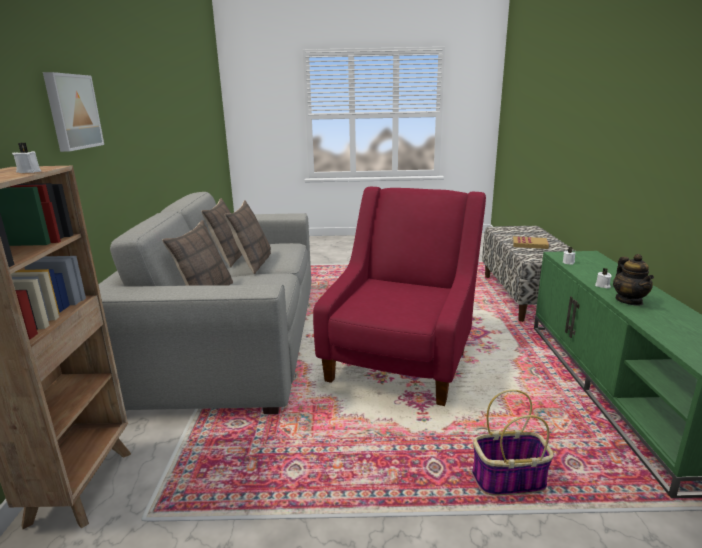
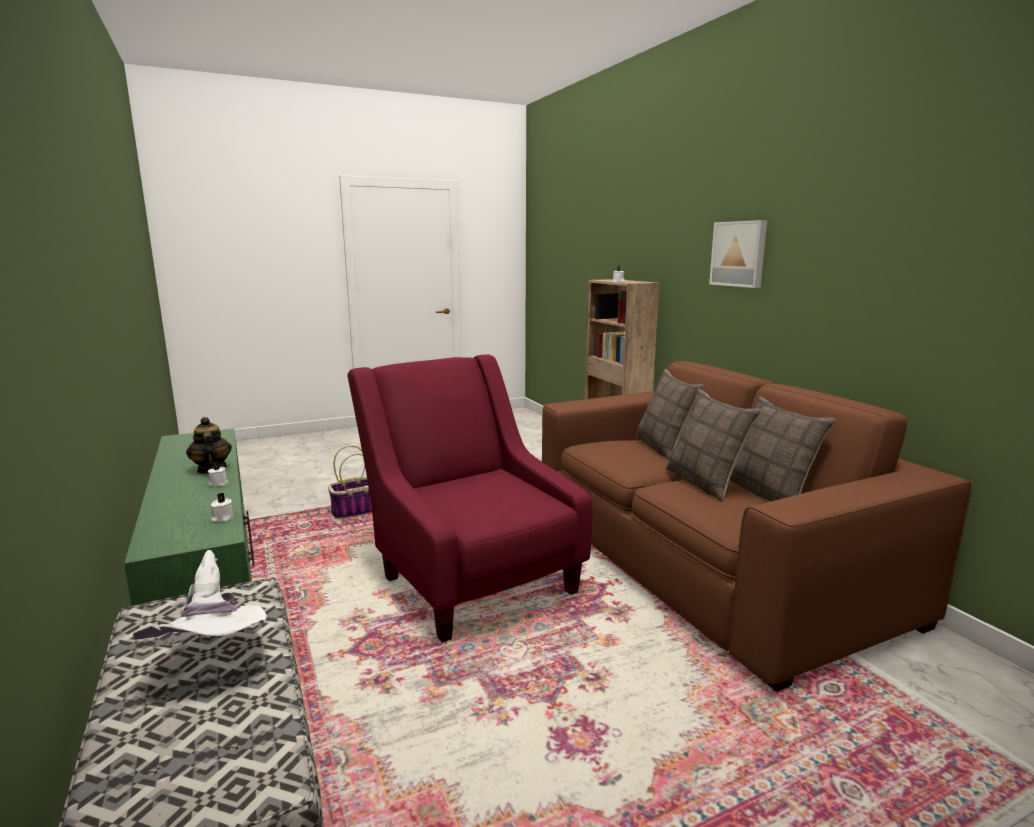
camera: 155 degrees right, 5 degrees down
grey sofa [98,192,311,414] -> brown sofa [542,361,971,692]
red armchair [313,187,486,406] -> red armchair turned 150 degrees clockwise [347,354,592,643]
book [513,236,549,249] -> white hat [133,550,267,639]

